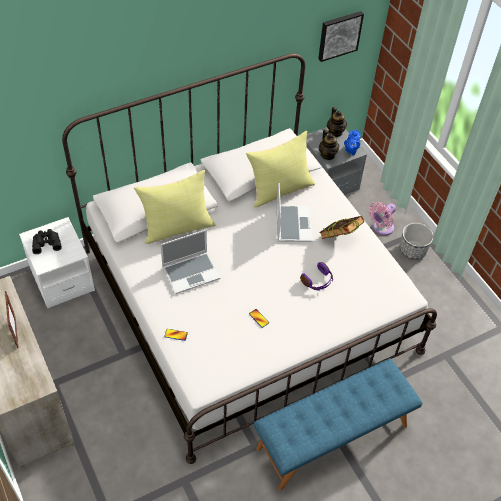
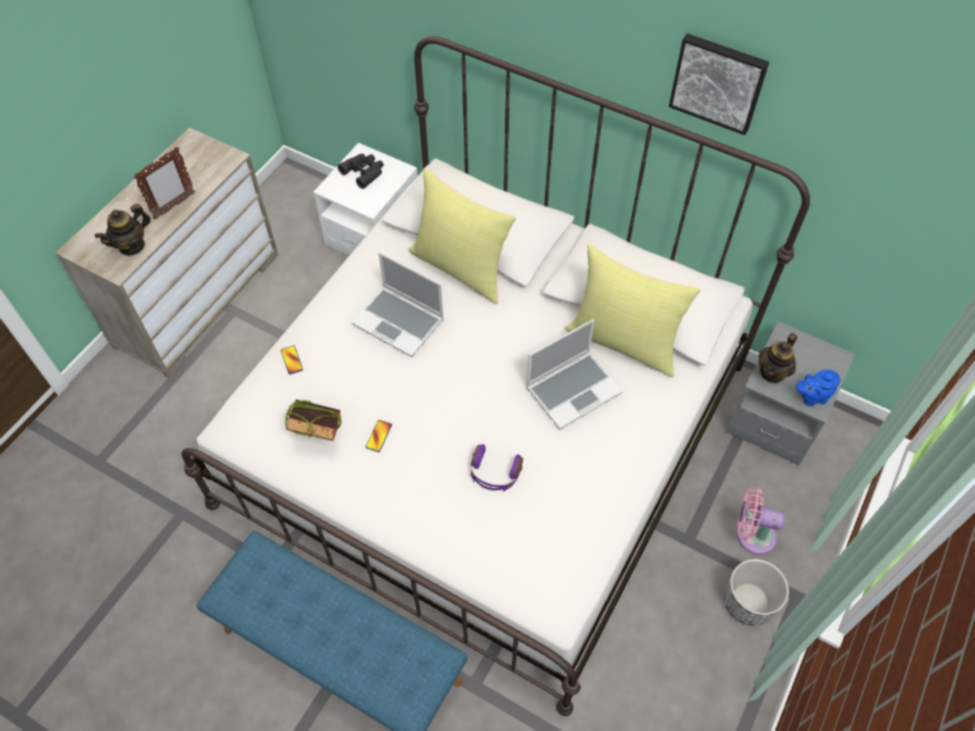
camera: 60 degrees right, 5 degrees up
picture [318,11,364,62] -> picture moved to [669,33,769,135]
book [319,216,364,239] -> book moved to [285,399,342,441]
teapot [327,107,347,137] -> teapot moved to [95,204,151,256]

